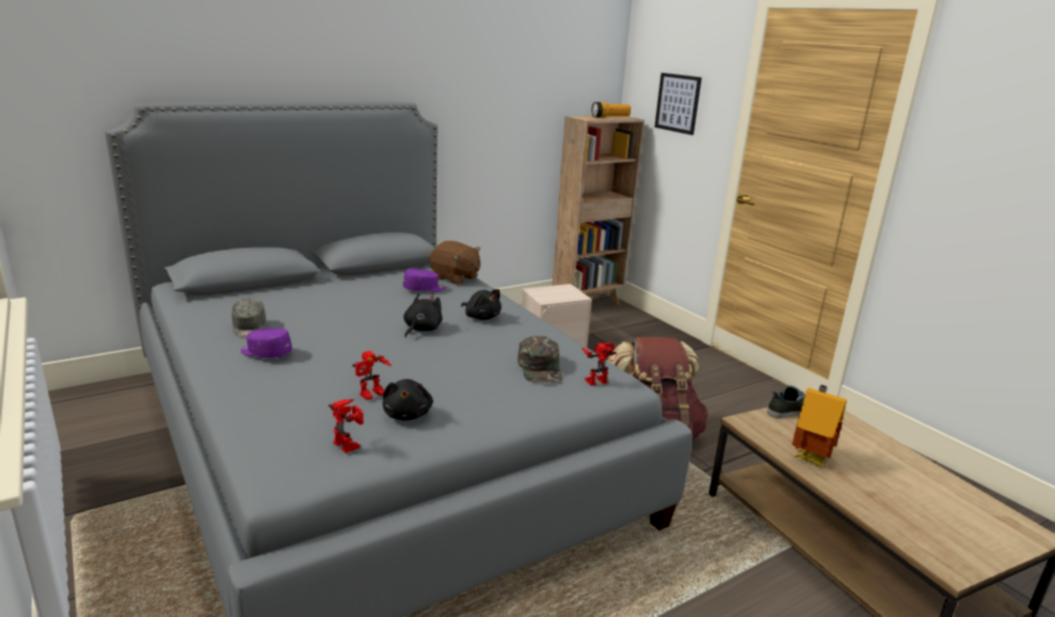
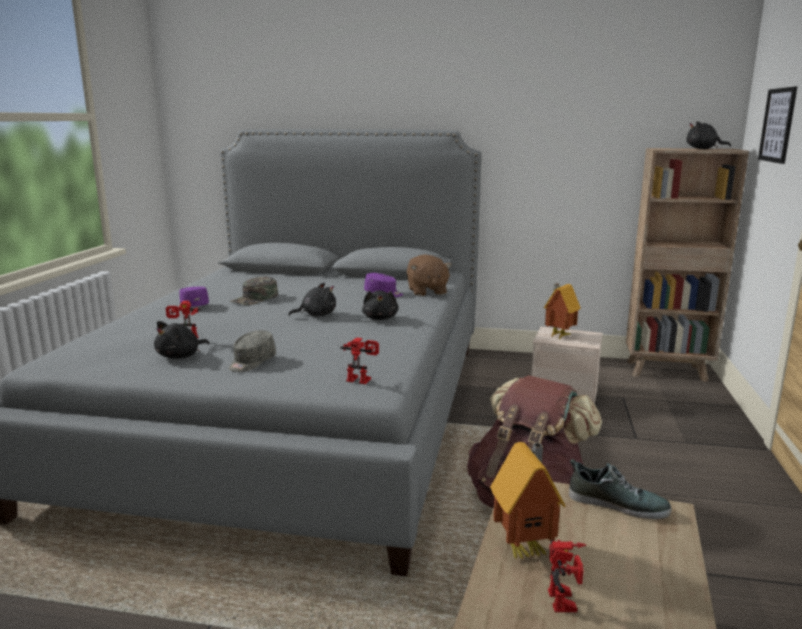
camera: 45 degrees right, 5 degrees down
grey cap [232,298,266,338] -> grey cap moved to [229,330,276,372]
toy robot [329,399,363,453] -> toy robot moved to [548,540,586,612]
green cap [518,336,563,382] -> green cap moved to [230,277,278,305]
flashlight [591,102,631,118] -> black plush toy [687,121,731,149]
none -> toy house [544,283,580,339]

